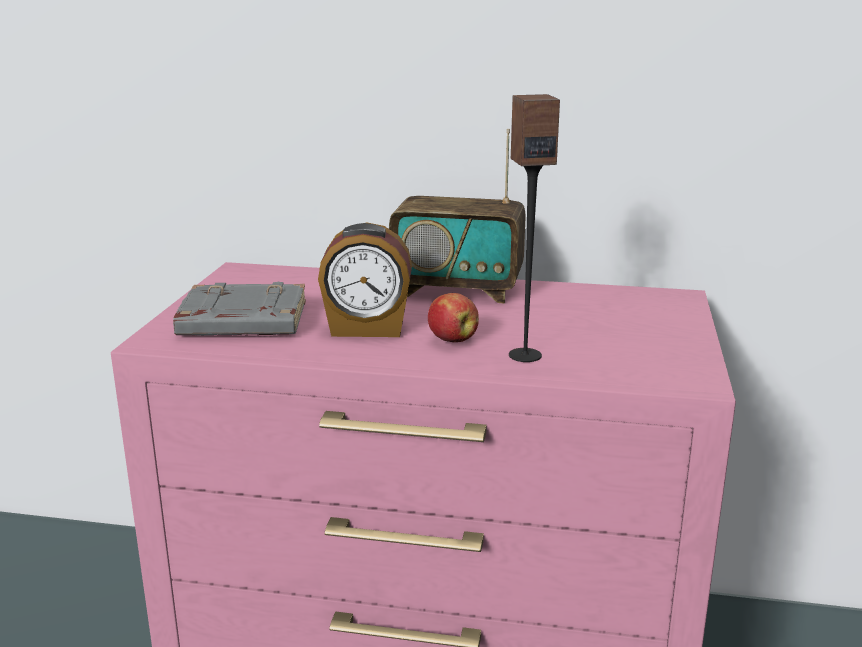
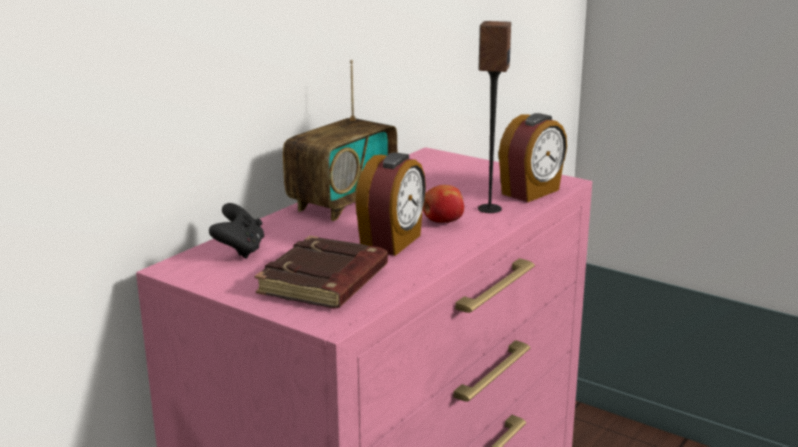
camera: 65 degrees left, 0 degrees up
grey book [173,282,306,336] -> brown book [255,236,388,308]
none -> black game controller [209,203,264,259]
none -> alarm clock [498,113,567,202]

